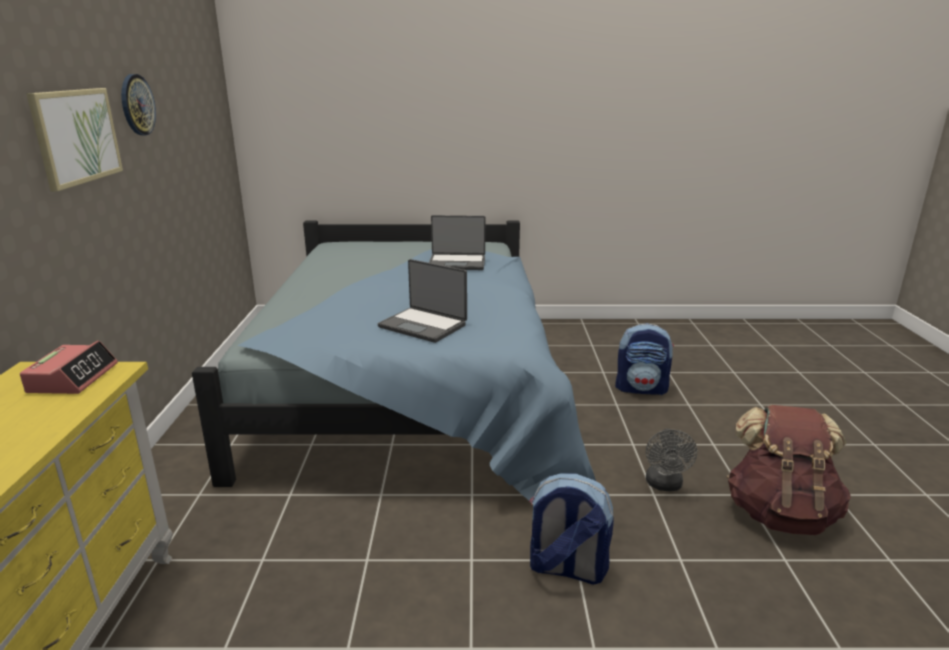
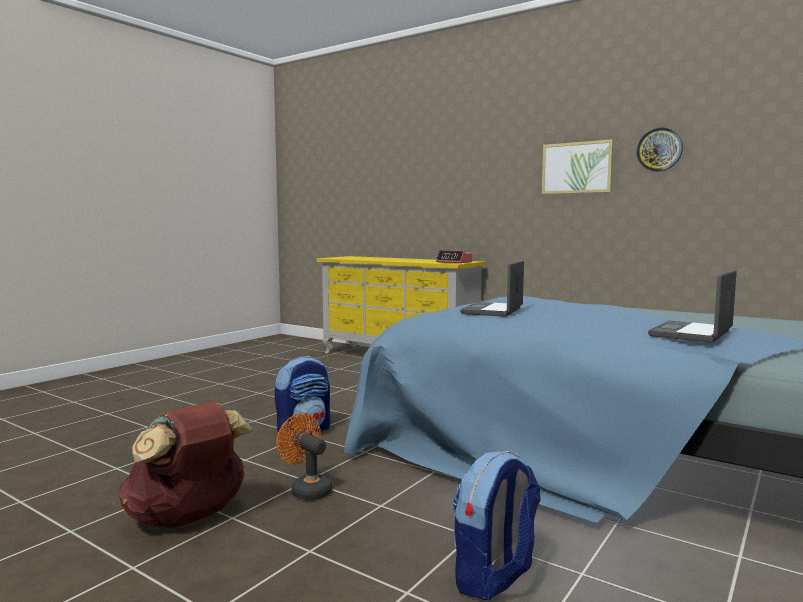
camera: 125 degrees right, 15 degrees down
laptop [378,259,467,343] -> laptop turned 45 degrees counterclockwise [460,260,524,317]
grey fan [646,429,697,491] -> orange fan [276,413,332,500]

